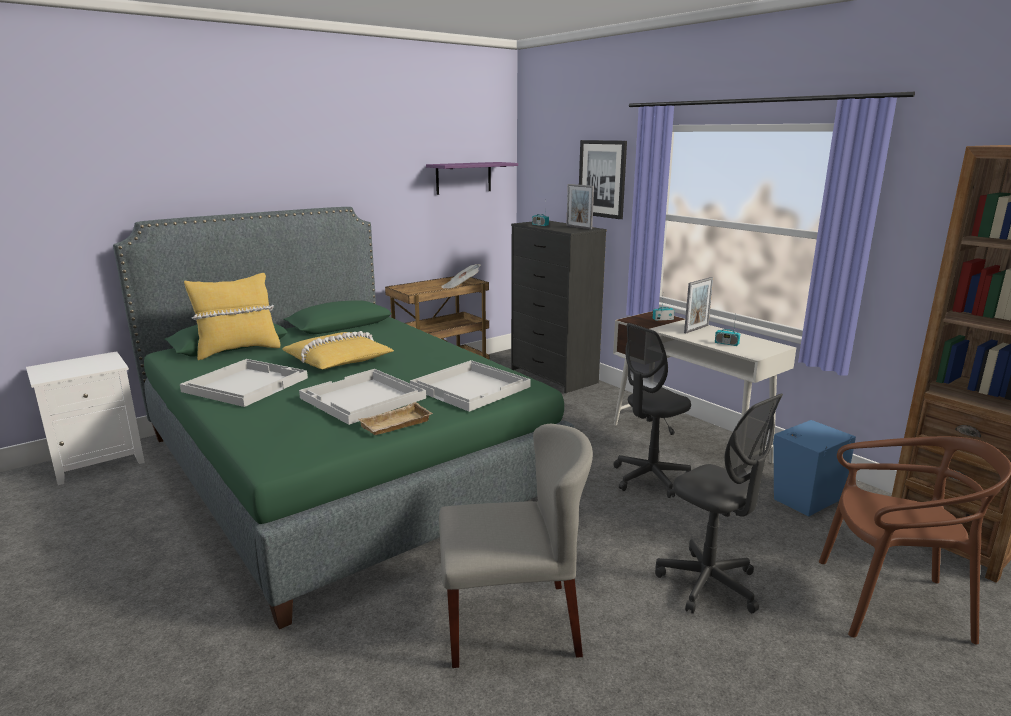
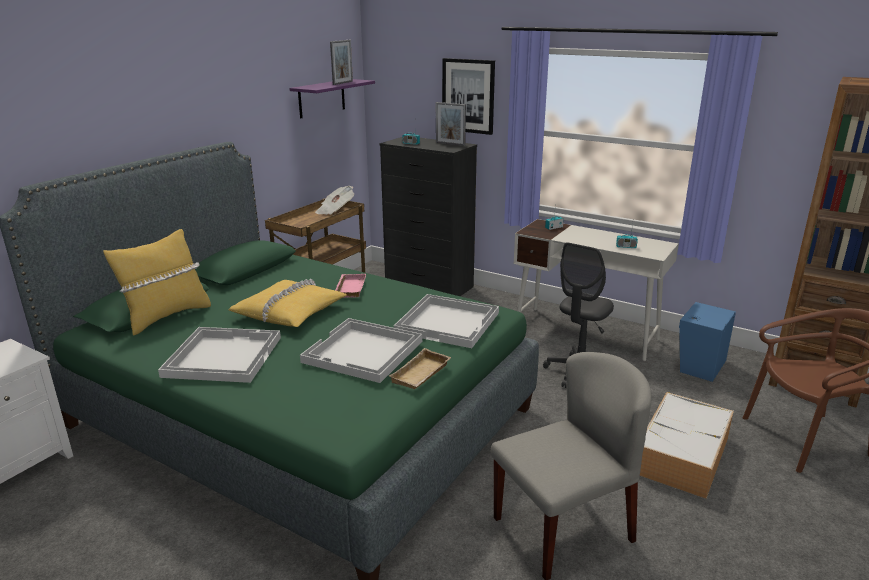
camera: 20 degrees left, 5 degrees up
grey office chair [655,393,783,614] -> storage box [640,392,734,499]
picture frame [684,277,713,333] -> picture frame moved to [330,40,353,85]
none -> pink tray [335,274,366,298]

